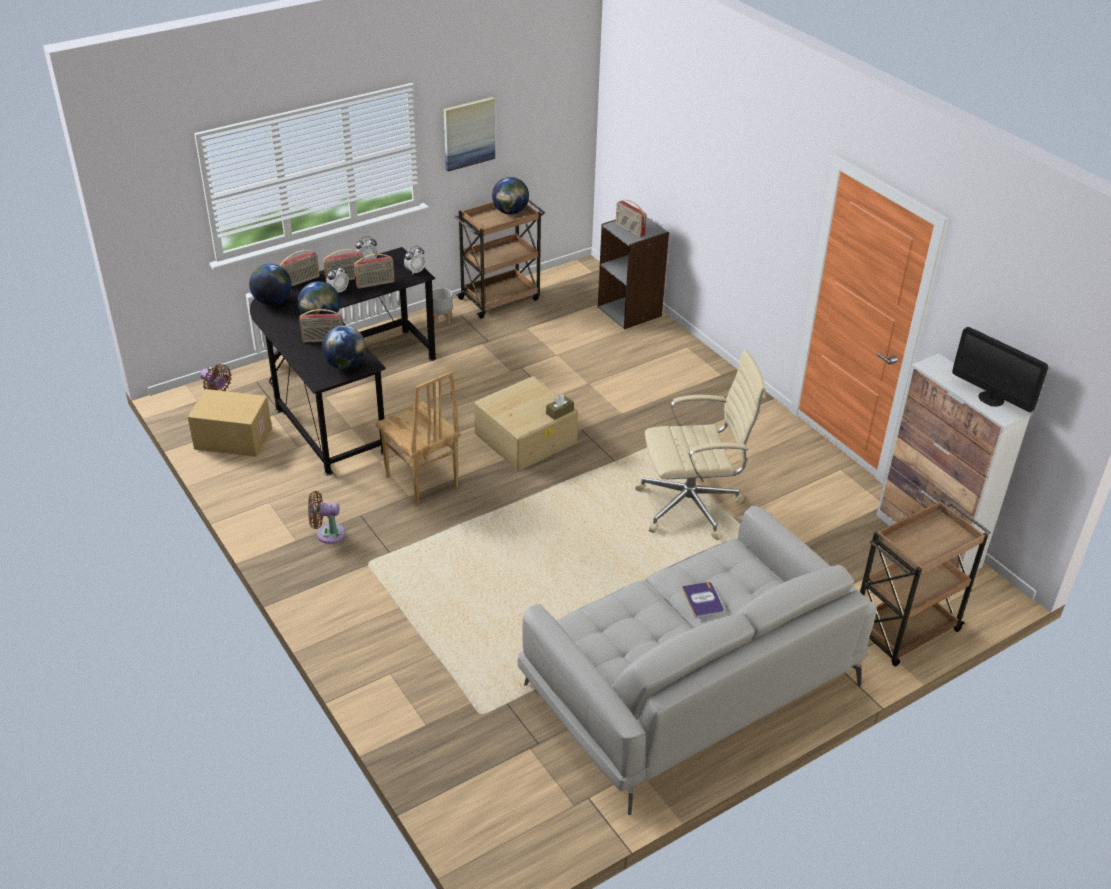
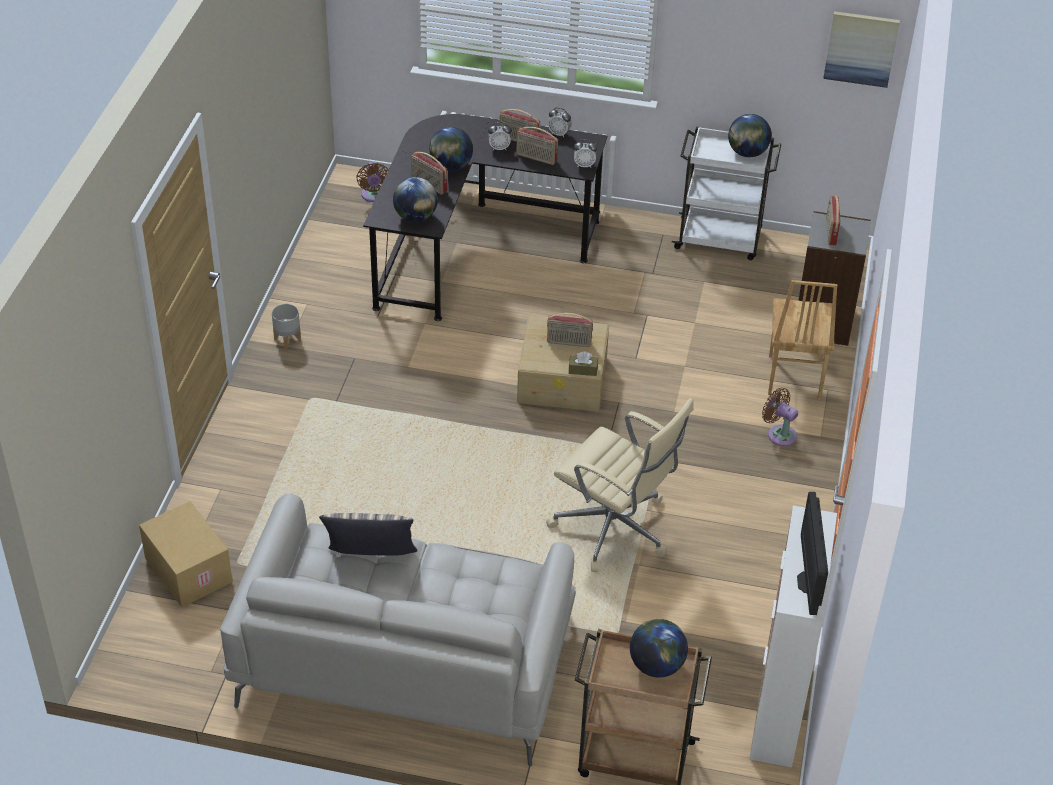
camera: 45 degrees right, 5 degrees up
cardboard box [188,389,272,457] -> cardboard box moved to [139,501,233,607]
globe [249,264,291,305] -> globe moved to [630,619,688,677]
radio [280,250,320,287] -> radio moved to [547,313,593,347]
brown fan [308,491,346,544] -> brown fan moved to [762,388,798,446]
brown chair [376,371,461,507] -> brown chair moved to [768,280,838,400]
grey planter [432,288,453,324] -> grey planter moved to [272,304,301,349]
picture [444,97,495,171] -> picture moved to [823,11,900,88]
brown cart [455,200,545,319] -> white cart [672,126,781,260]
book [682,582,724,618] -> none
none -> pillow [319,513,418,556]

